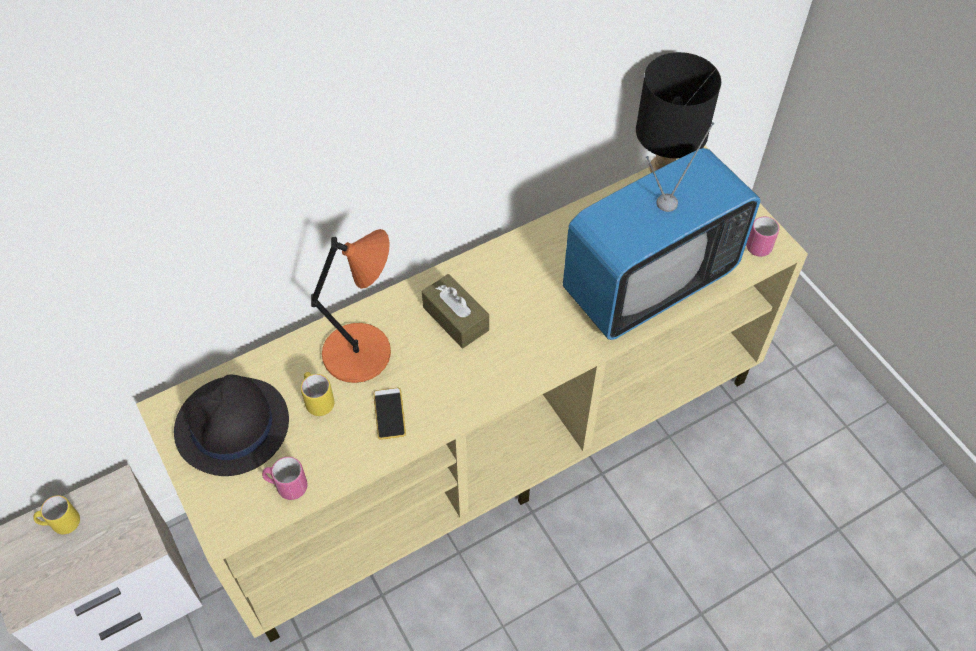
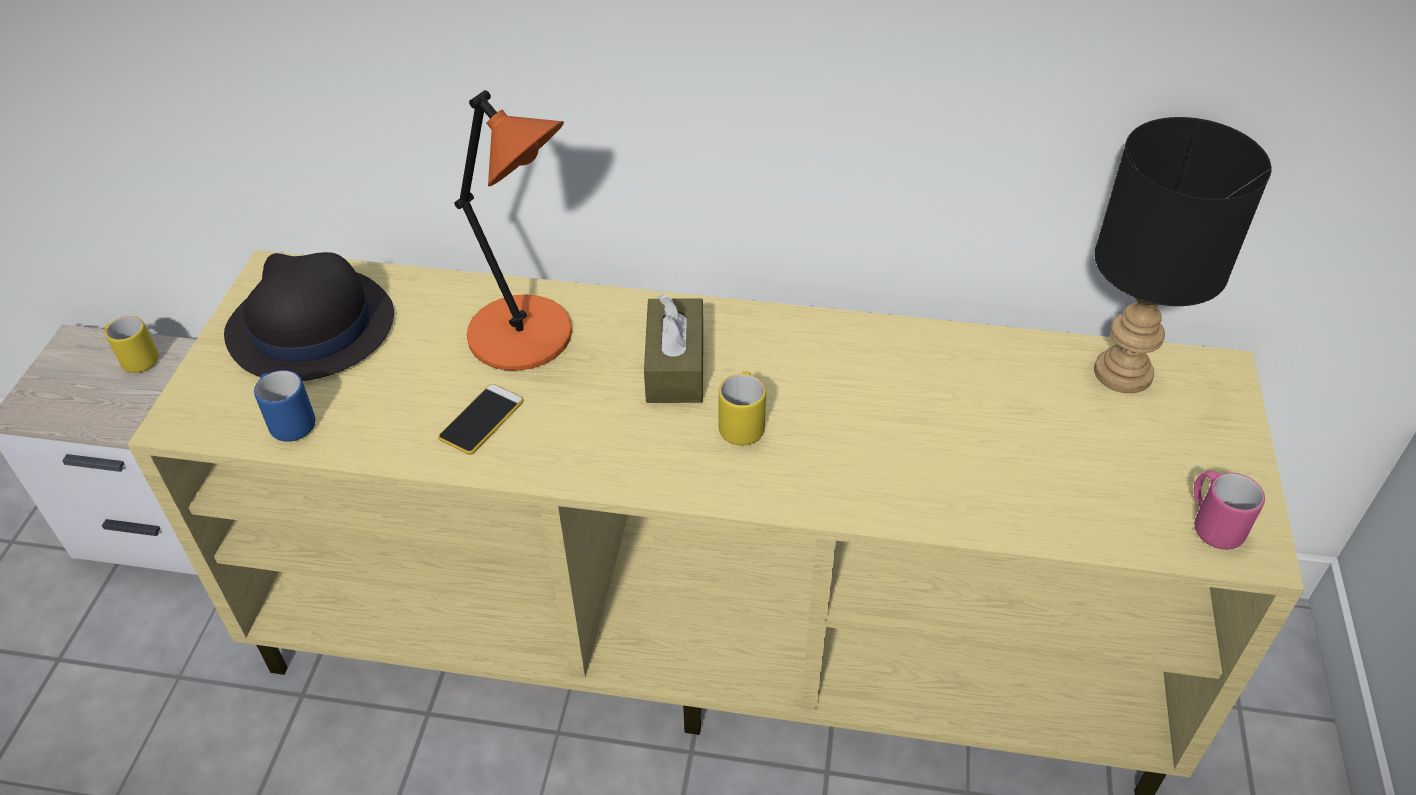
camera: 40 degrees right, 10 degrees down
pink mug [262,457,307,500] -> blue mug [254,370,316,442]
yellow mug [301,372,334,416] -> yellow mug moved to [718,371,766,446]
television [563,122,761,340] -> none

